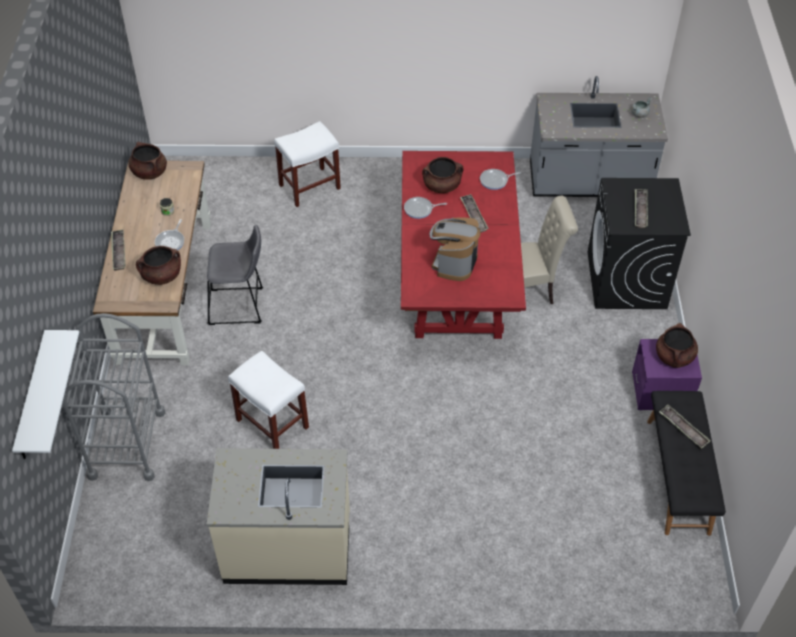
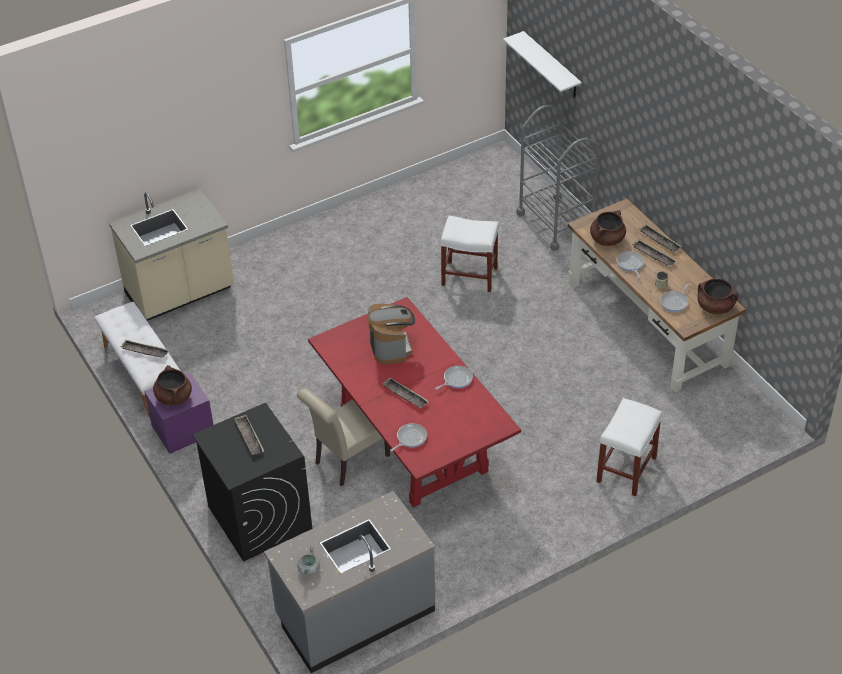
camera: 150 degrees right, 5 degrees down
grey stool [207,225,263,325] -> none
beige counter [207,448,350,585] -> beige counter moved to [109,189,234,321]
brown cooking pot [422,157,464,193] -> none
black bench [647,391,726,536] -> white bench [94,302,181,418]
none -> tray [632,240,676,266]
none -> frying pan [660,284,689,312]

